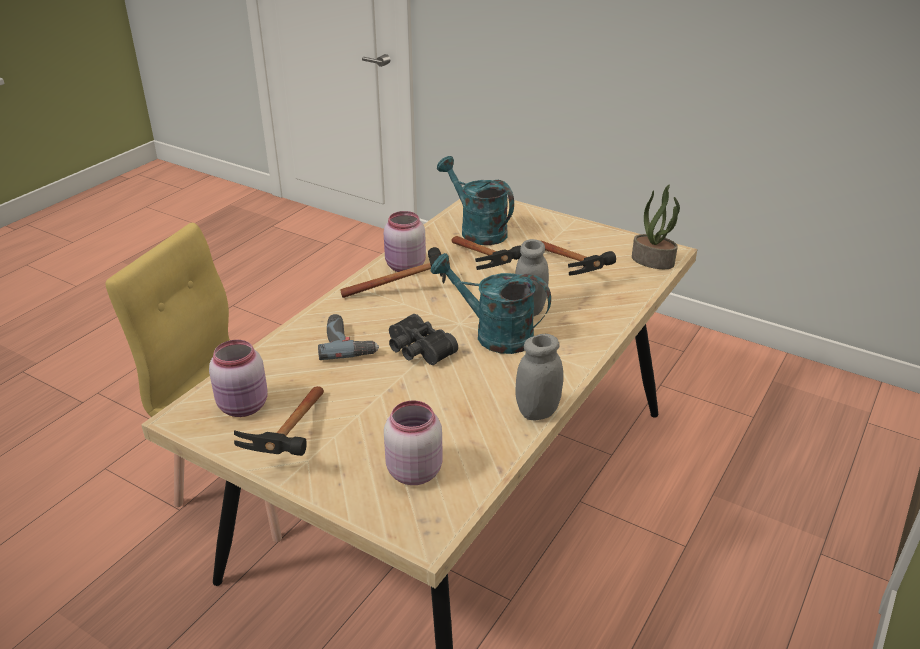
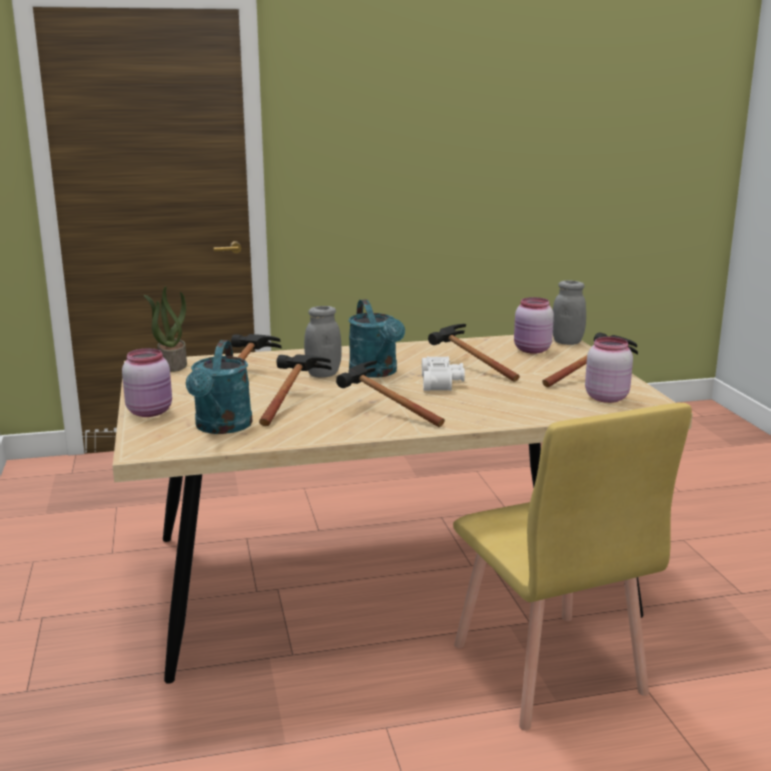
camera: 135 degrees left, 15 degrees down
power drill [318,314,379,360] -> none
pink jar [384,211,426,272] -> pink jar moved to [122,348,172,417]
black binoculars [389,314,458,365] -> white binoculars [422,356,465,391]
grey jar [515,334,563,421] -> grey jar moved to [553,280,586,345]
none -> hammer [428,324,520,382]

